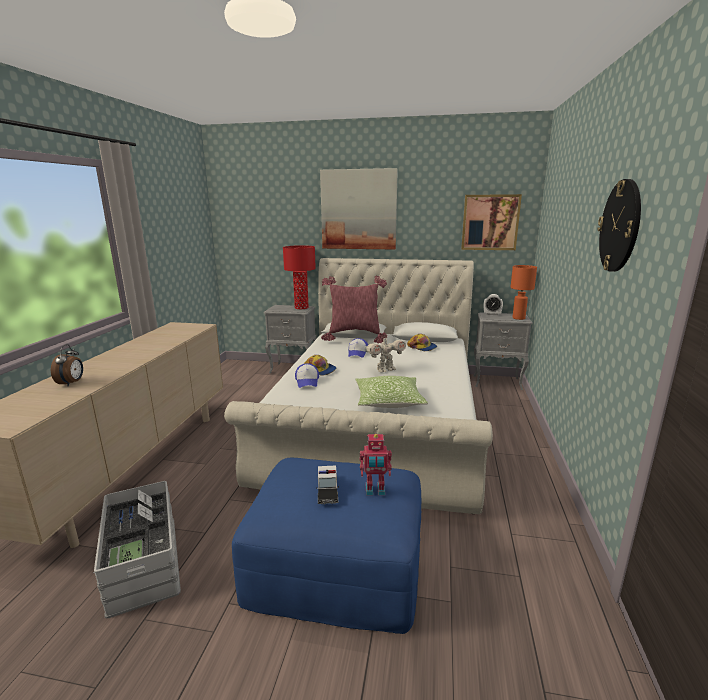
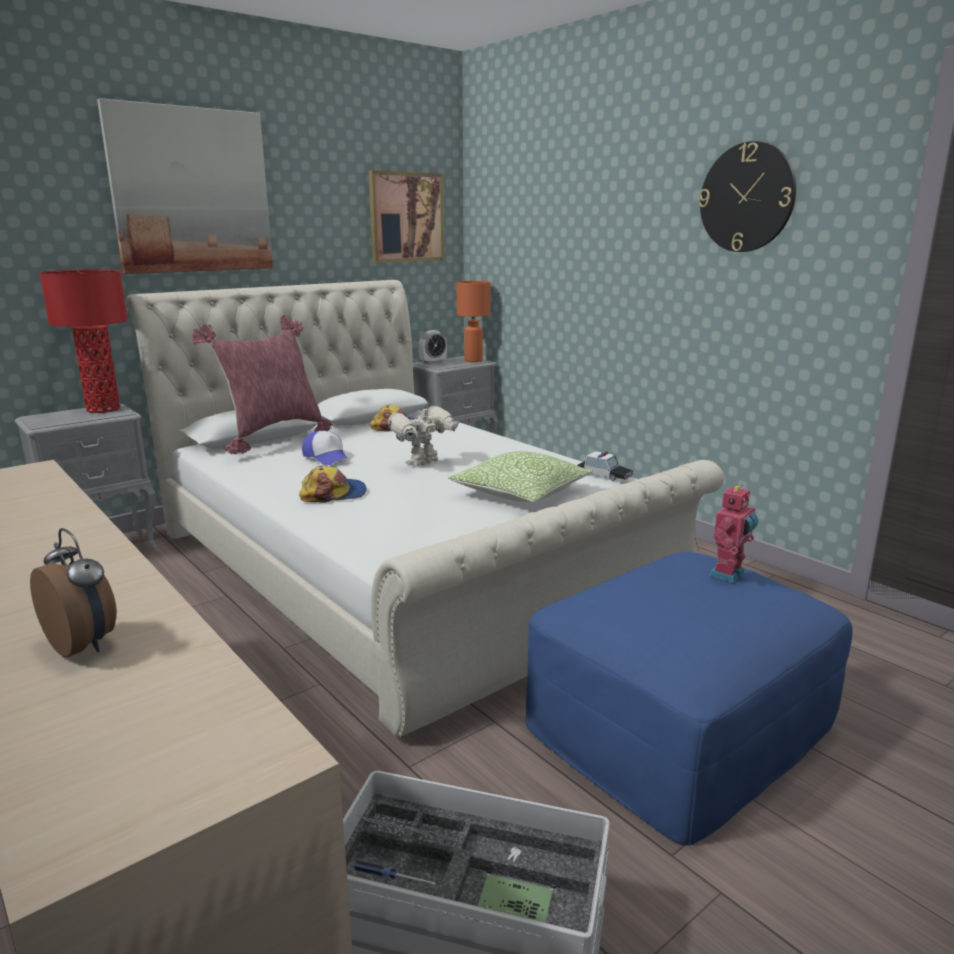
camera: 50 degrees left, 0 degrees up
cap [295,363,319,388] -> none
toy car [316,465,339,505] -> toy car moved to [577,451,633,481]
toy robot [365,338,406,373] -> toy robot turned 150 degrees counterclockwise [388,403,459,467]

